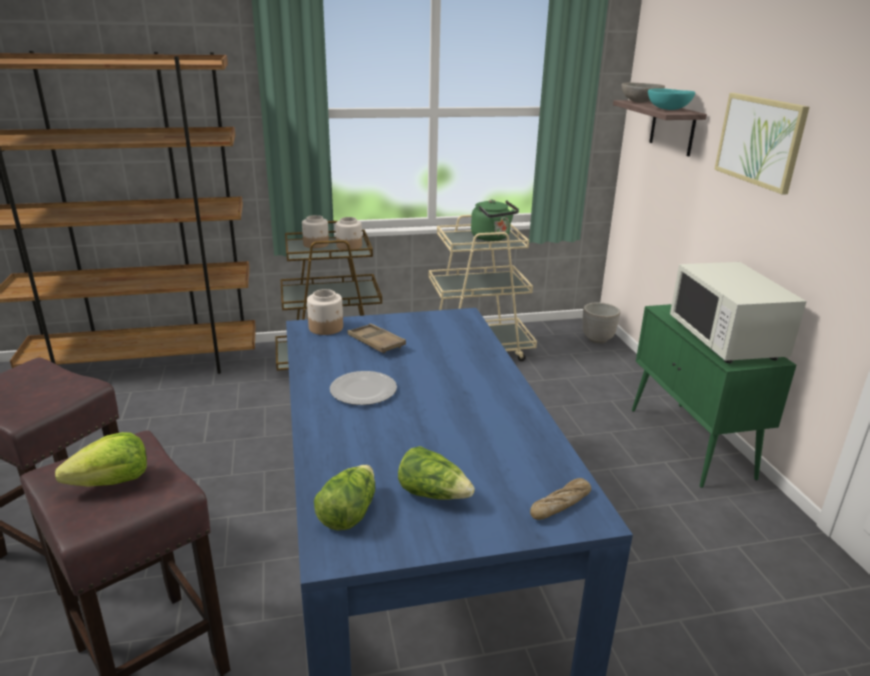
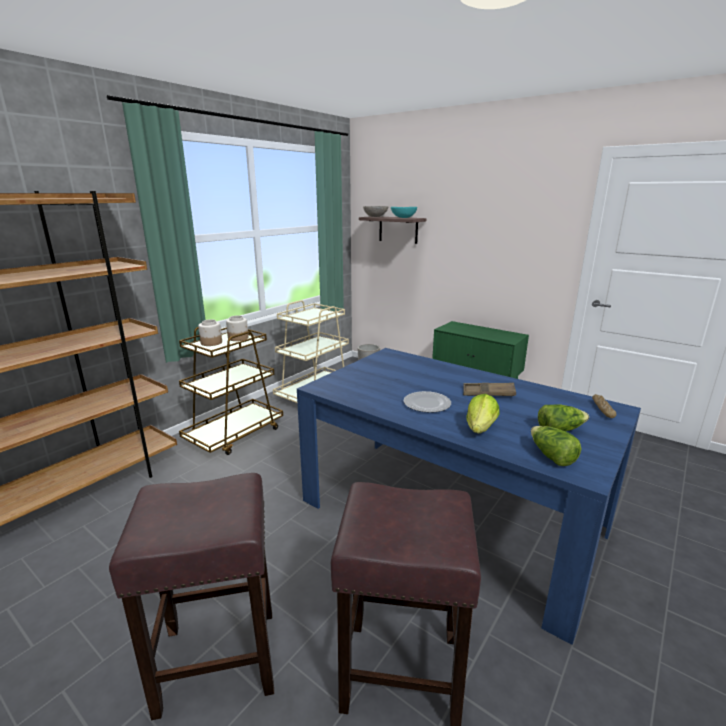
camera: 40 degrees left, 5 degrees down
lettuce [55,432,147,487] -> lettuce moved to [466,394,500,433]
jar [307,289,343,335] -> none
brown tray [347,323,406,353] -> brown tray moved to [463,383,516,397]
green kettle [471,199,519,241] -> none
white microwave [670,262,807,363] -> none
picture [714,93,809,195] -> none

